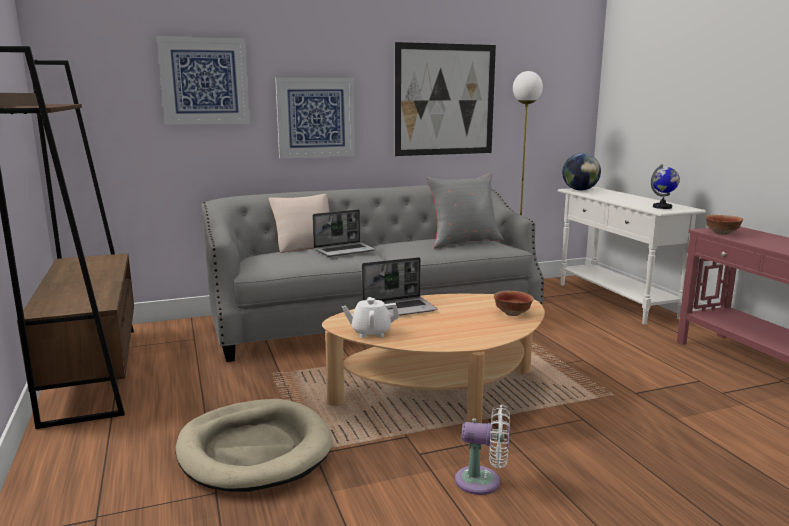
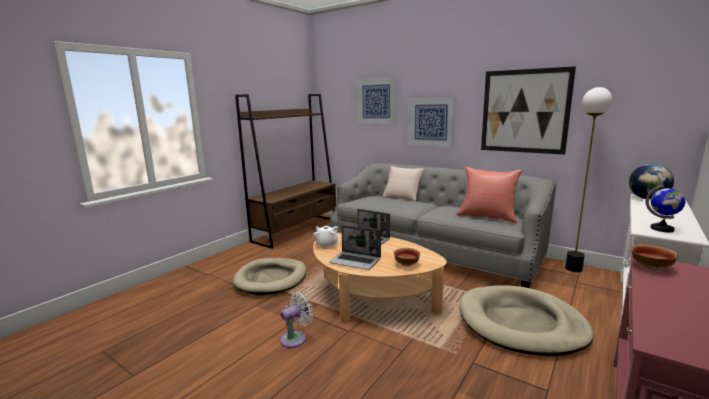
camera: 55 degrees right, 0 degrees up
laptop [312,209,376,257] -> laptop moved to [329,225,381,270]
grey pillow [426,173,504,248] -> red pillow [457,166,523,223]
white fan [455,404,510,495] -> white fan turned 105 degrees counterclockwise [280,292,313,348]
none -> beige dog bed [459,285,593,356]

